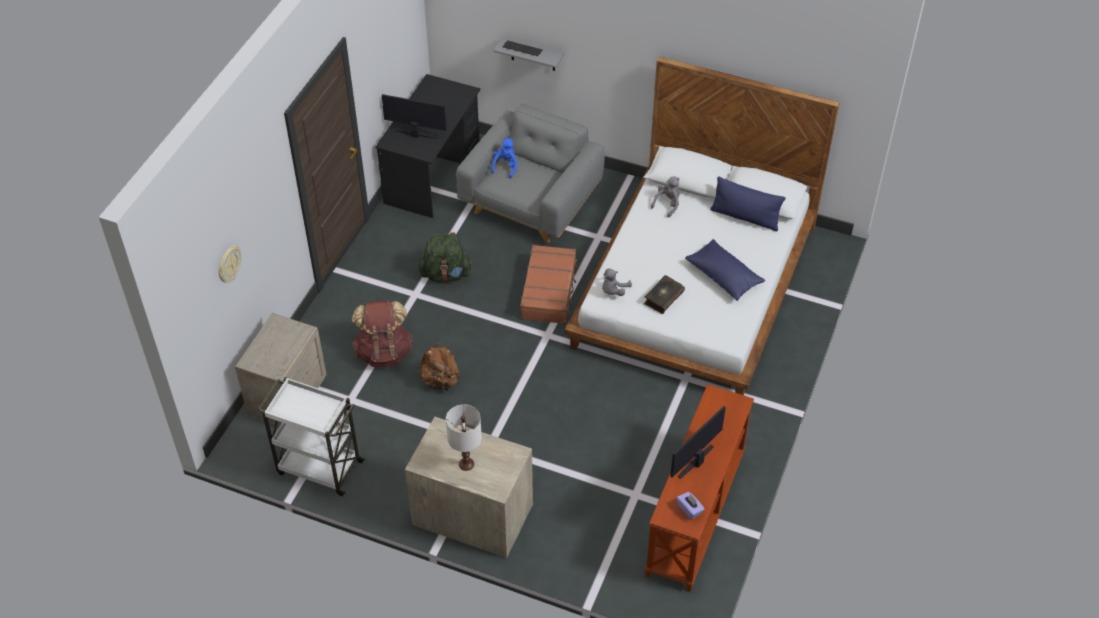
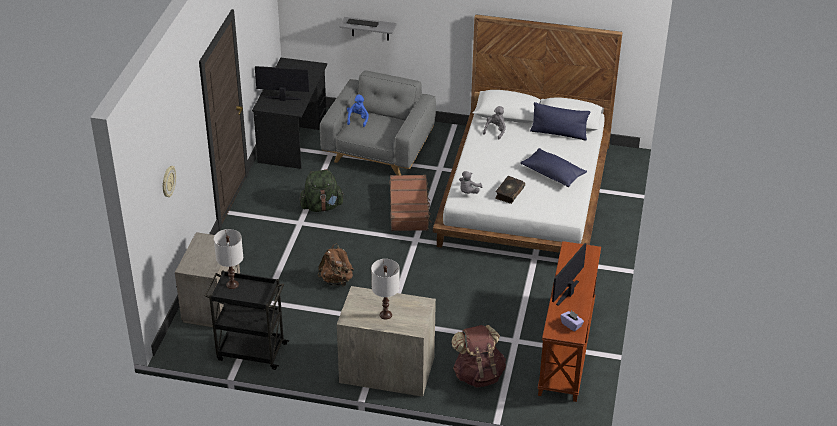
camera: 10 degrees left, 10 degrees down
white cart [258,377,365,496] -> black cart [205,270,289,370]
brown backpack [352,300,413,368] -> brown backpack moved to [451,325,506,388]
none -> white table lamp [214,229,243,289]

